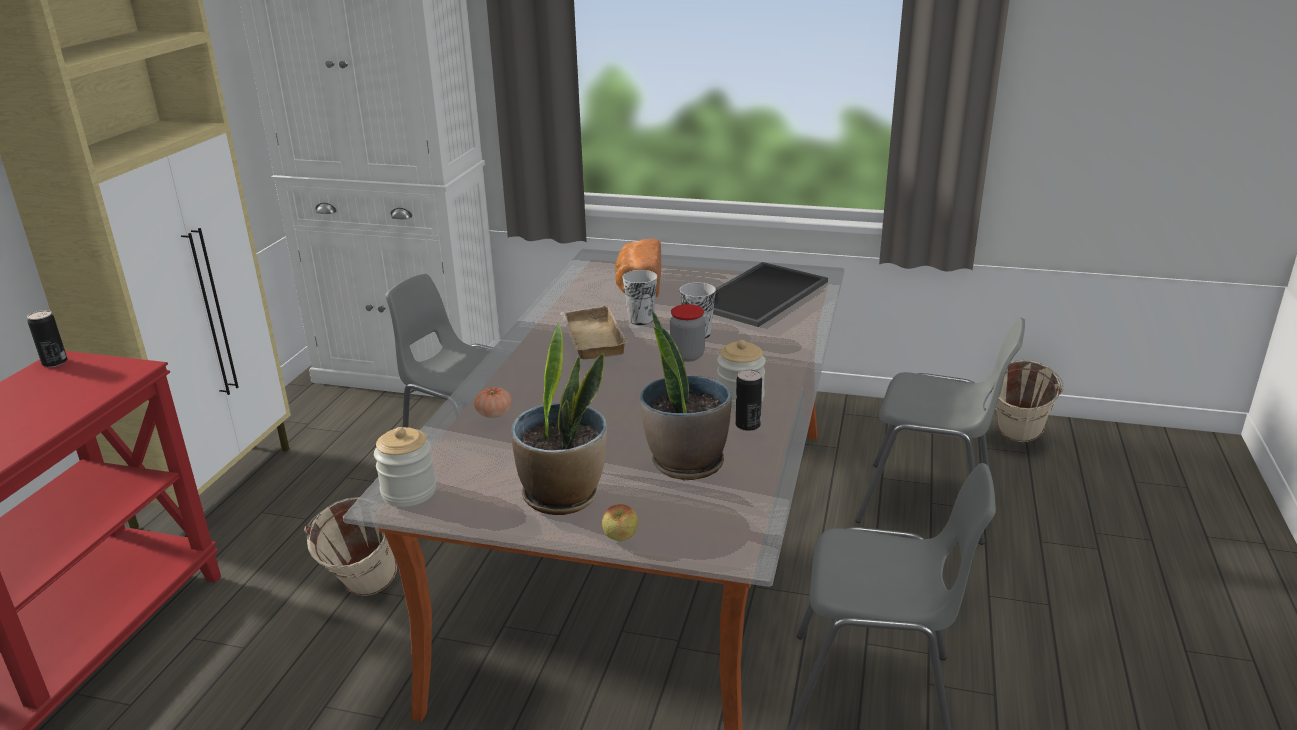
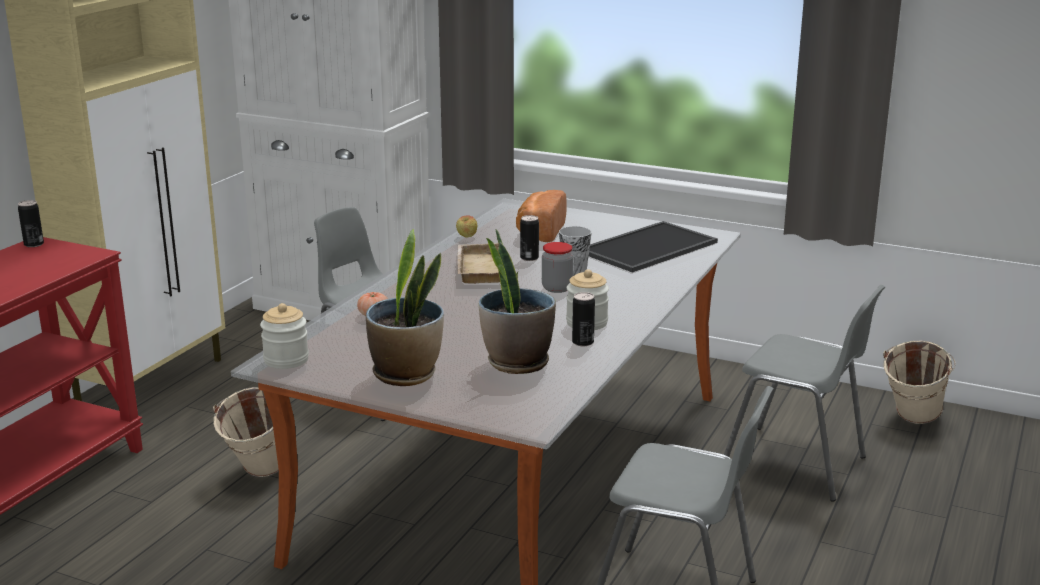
camera: 10 degrees right, 5 degrees down
apple [602,504,638,541] -> apple moved to [456,215,477,238]
cup [622,270,657,325] -> can [520,215,539,261]

